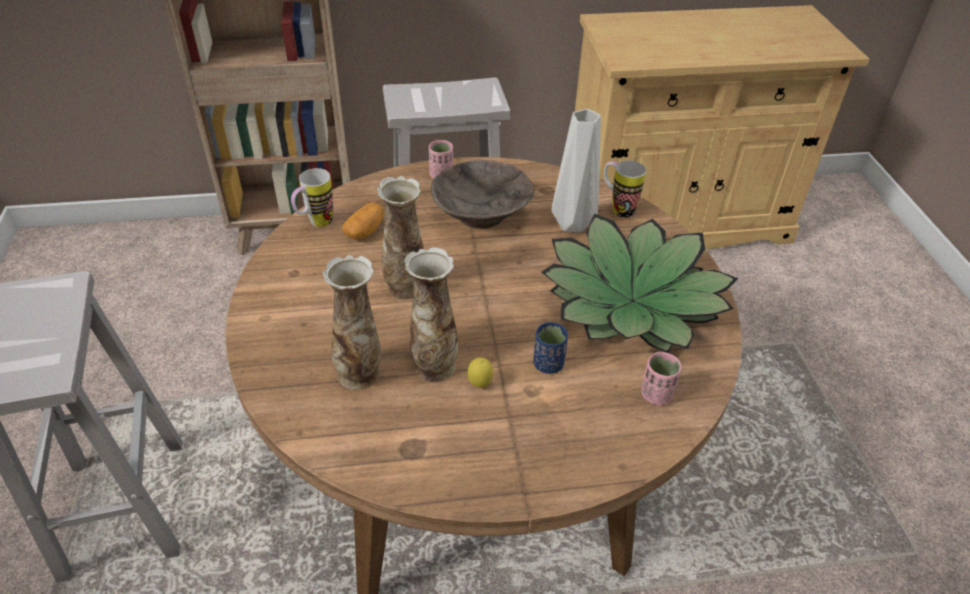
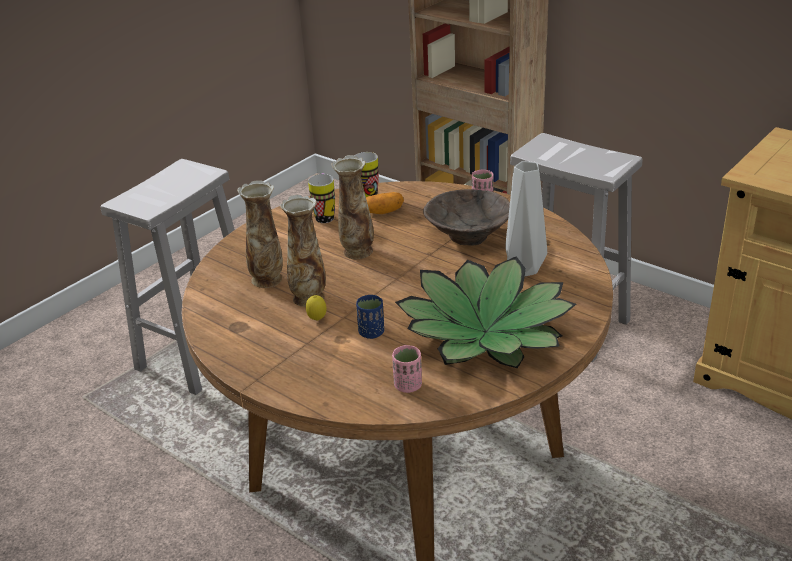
camera: 50 degrees right, 10 degrees down
mug [604,160,646,218] -> mug moved to [308,173,335,223]

